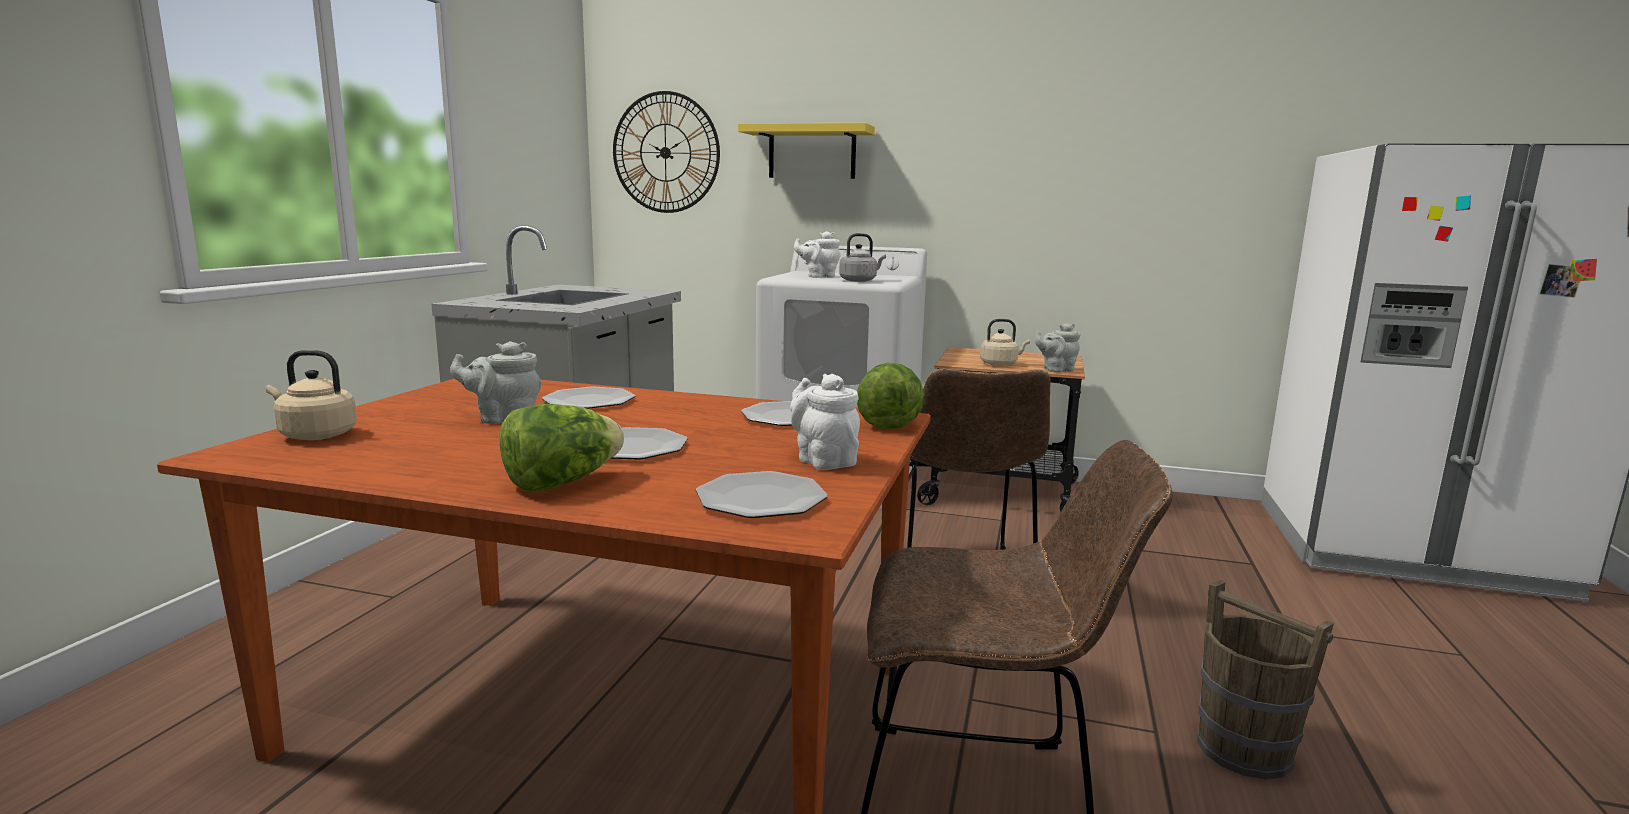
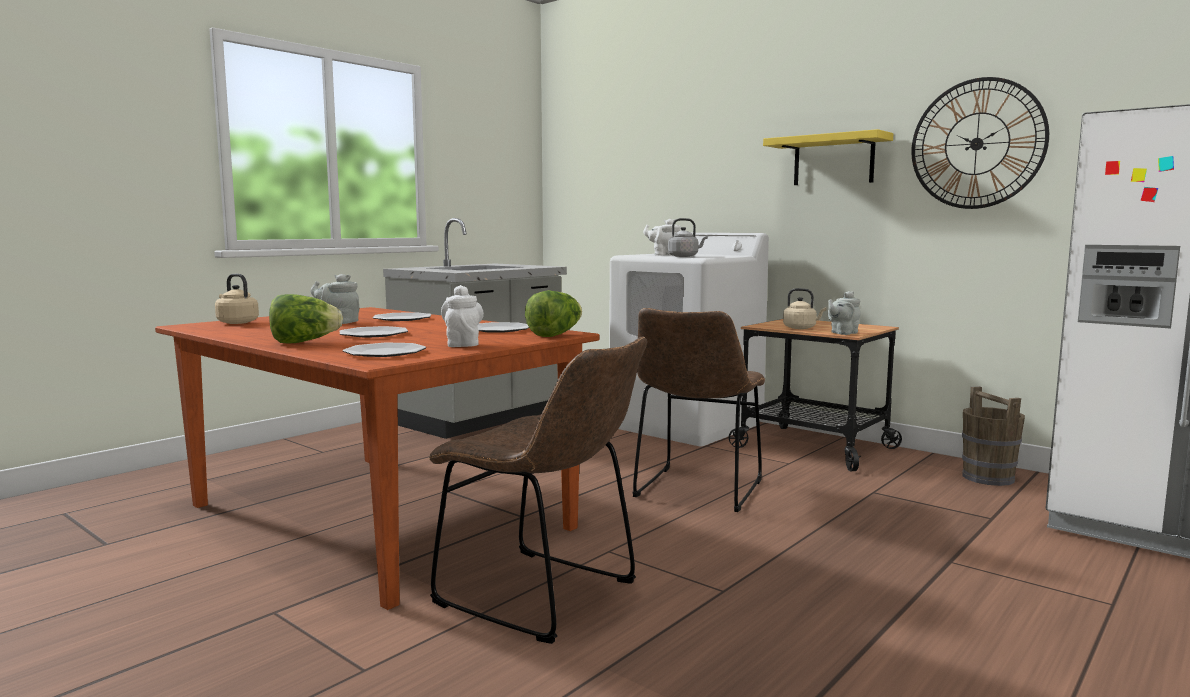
camera: 25 degrees right, 5 degrees down
wall clock [613,91,720,213] -> wall clock moved to [912,77,1049,209]
yellow shelf [738,123,875,179] -> yellow shelf moved to [763,129,894,185]
grey teapot [1035,323,1081,373] -> grey teapot turned 45 degrees counterclockwise [828,291,861,335]
brown bucket [1197,580,1334,779] -> brown bucket moved to [962,386,1025,486]

